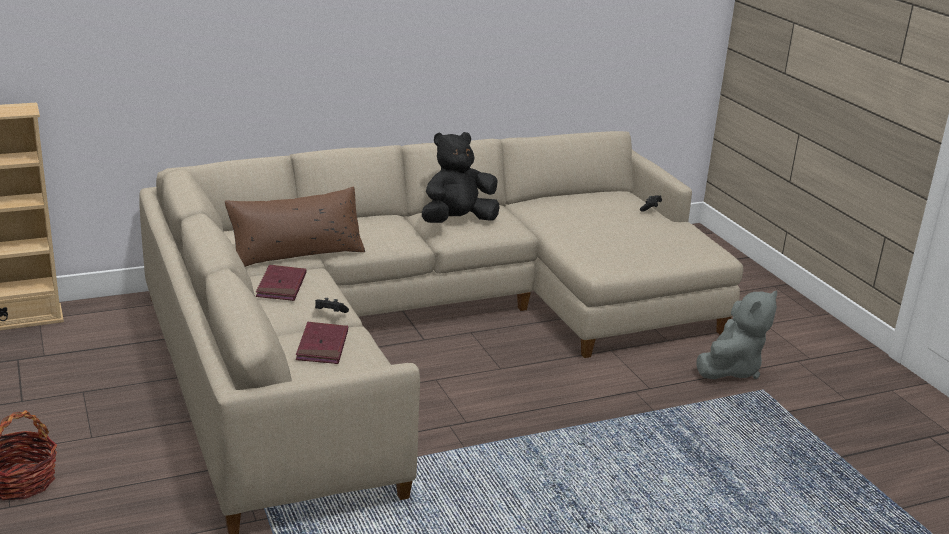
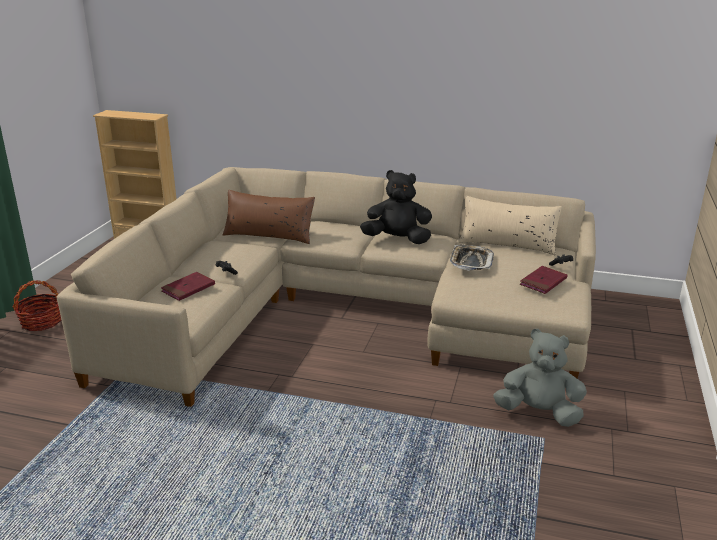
camera: 40 degrees right, 0 degrees up
red book [256,265,306,301] -> red book moved to [520,266,568,294]
grey plush toy [696,290,777,379] -> grey plush toy turned 150 degrees counterclockwise [493,329,587,427]
none -> tray [450,245,494,271]
none -> beige pillow [459,196,562,255]

